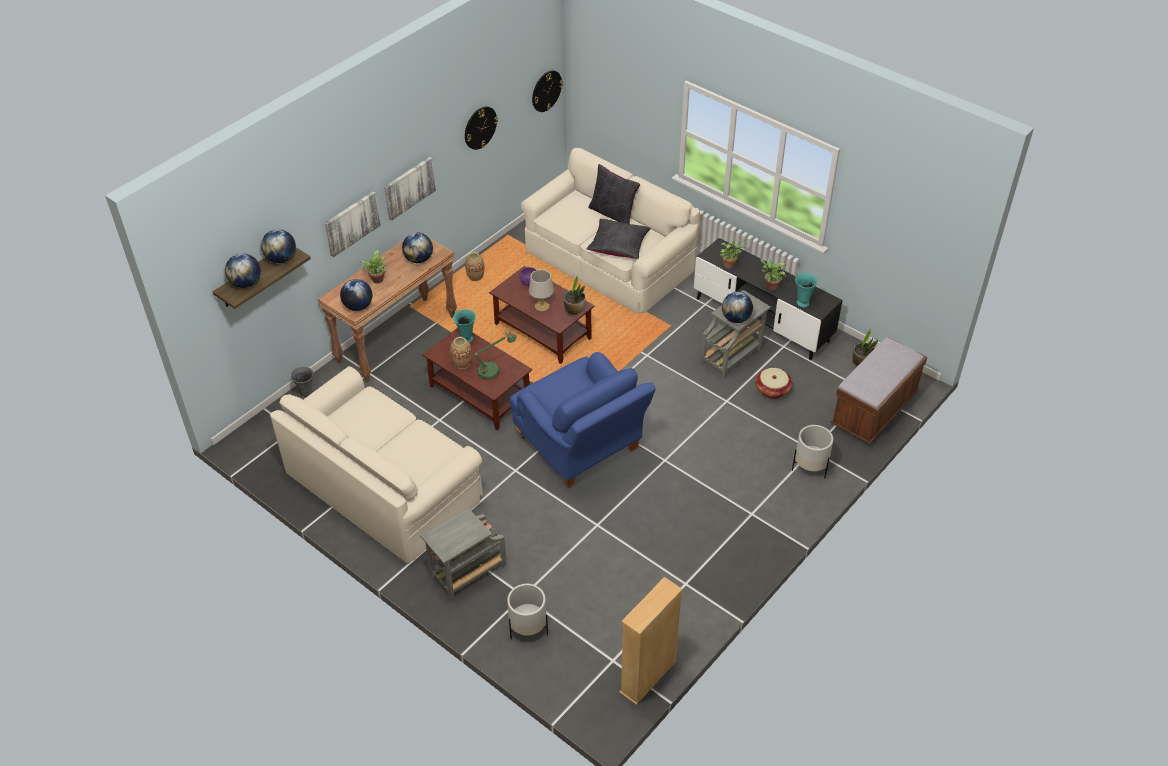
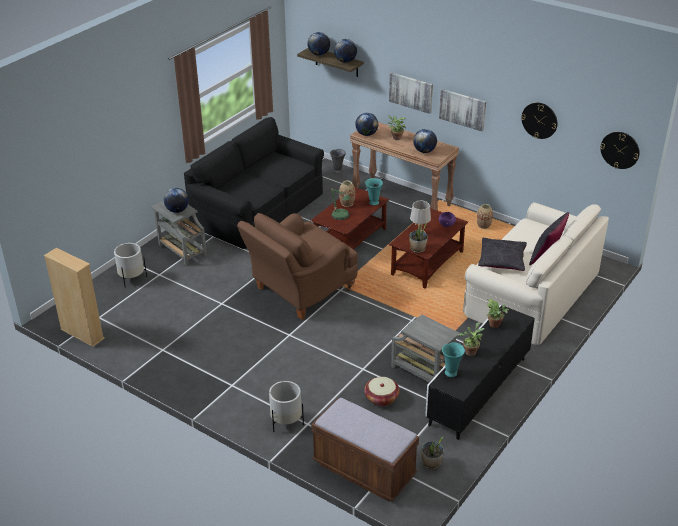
camera: 85 degrees right, 10 degrees down
beige sofa [270,366,483,563] -> black sofa [184,117,324,249]
blue armchair [510,352,656,488] -> brown armchair [237,213,358,320]
globe [722,292,753,323] -> globe moved to [164,188,189,213]

